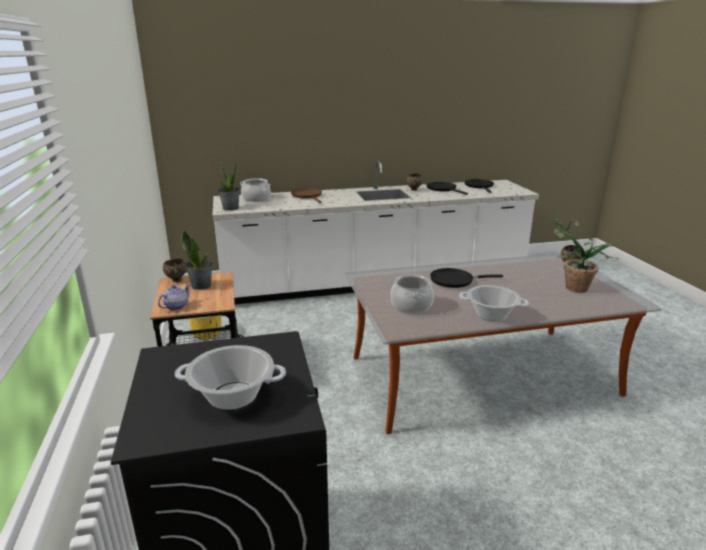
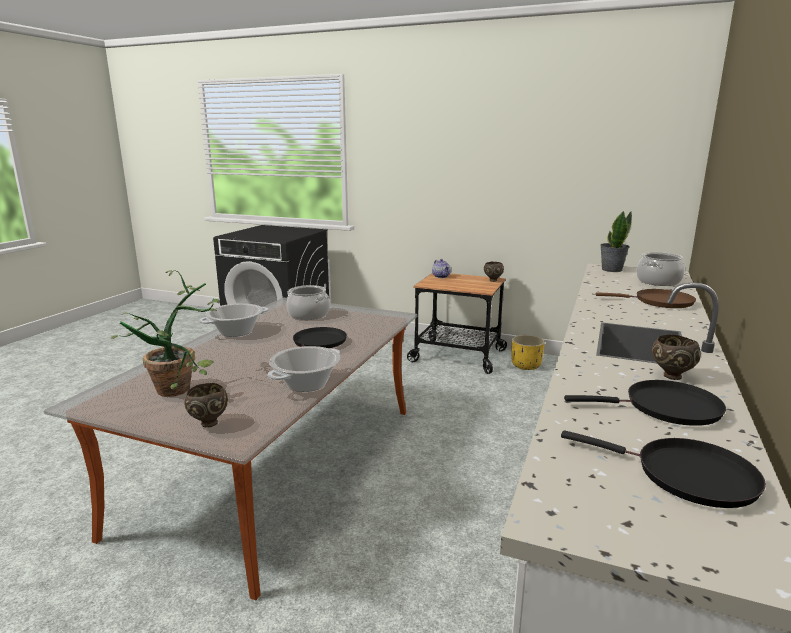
camera: 125 degrees right, 5 degrees down
cooking pot [175,345,286,410] -> cooking pot moved to [267,346,341,392]
potted plant [181,231,213,290] -> none

